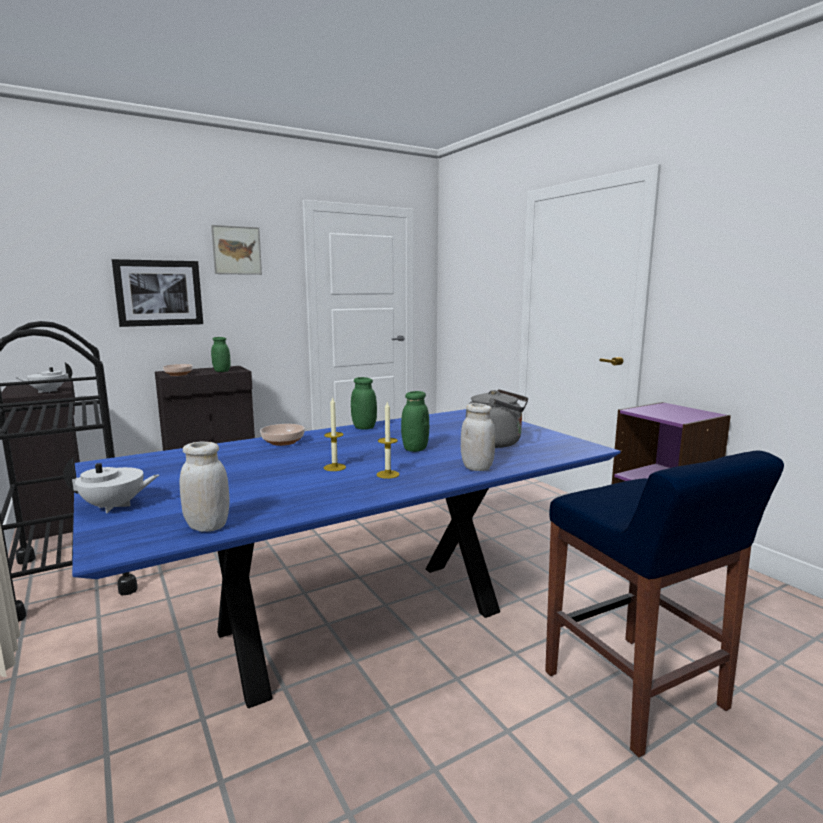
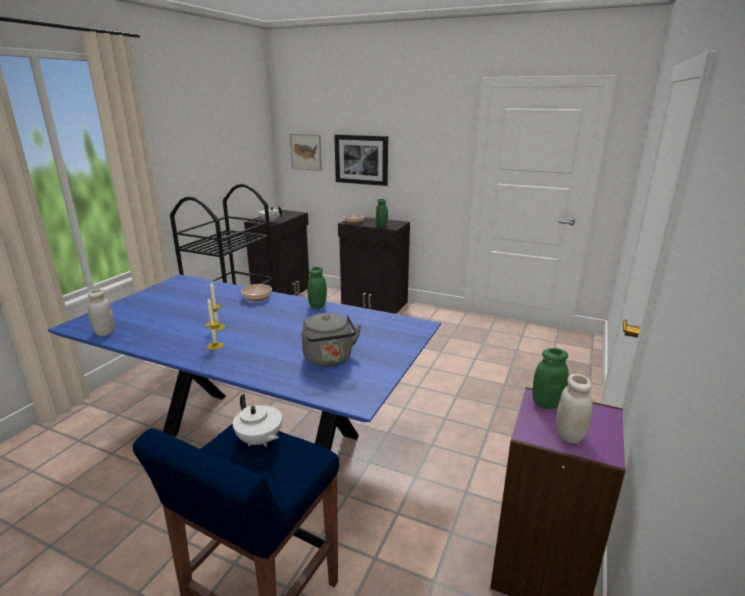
camera: 55 degrees right, 10 degrees up
white teapot [64,457,159,513] -> white teapot moved to [233,394,282,447]
picture [211,225,262,275] -> picture moved to [290,134,322,171]
green jar [401,391,429,452] -> green jar moved to [532,348,569,409]
white jar [461,403,495,471] -> white jar moved to [556,374,593,444]

